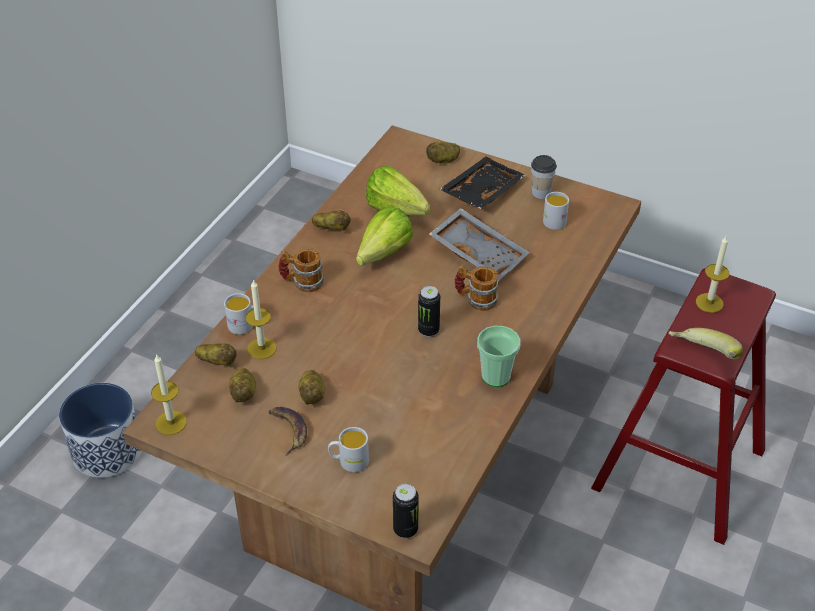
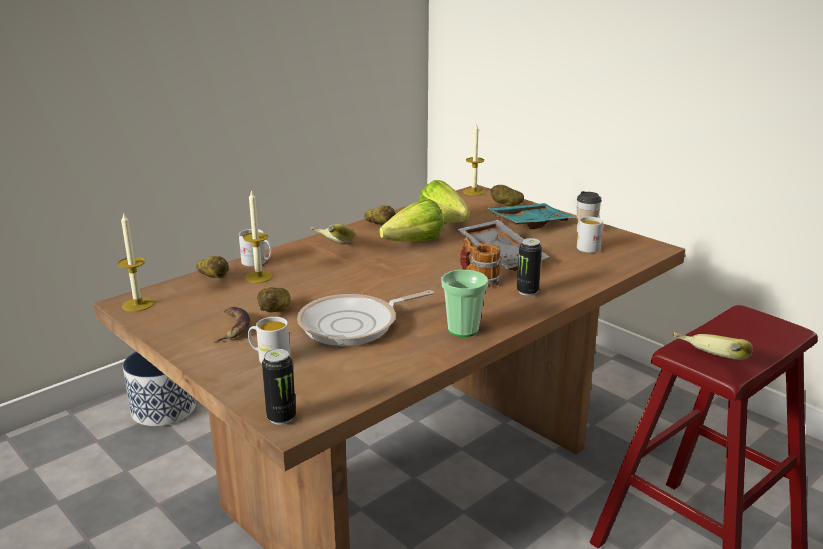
camera: 20 degrees right, 20 degrees down
potato [229,368,256,403] -> none
mug [278,248,324,292] -> banana [310,224,355,243]
can [418,286,440,337] -> can moved to [517,238,542,296]
black tray [440,156,526,209] -> turquoise tray [486,203,576,229]
candle [696,236,729,313] -> candle moved to [463,123,485,196]
none -> frying pan [297,290,434,346]

